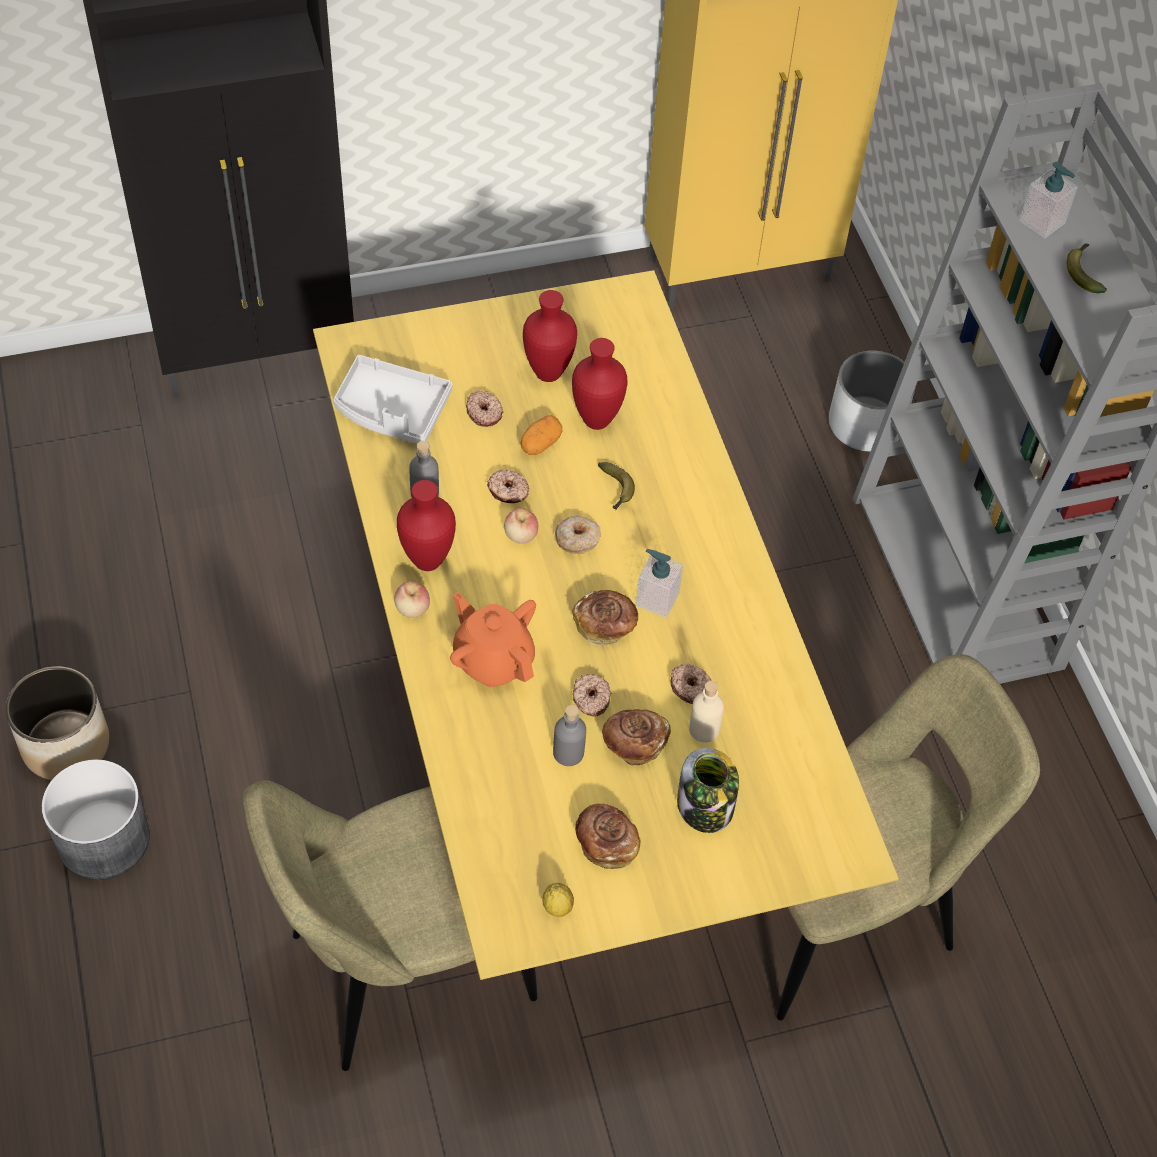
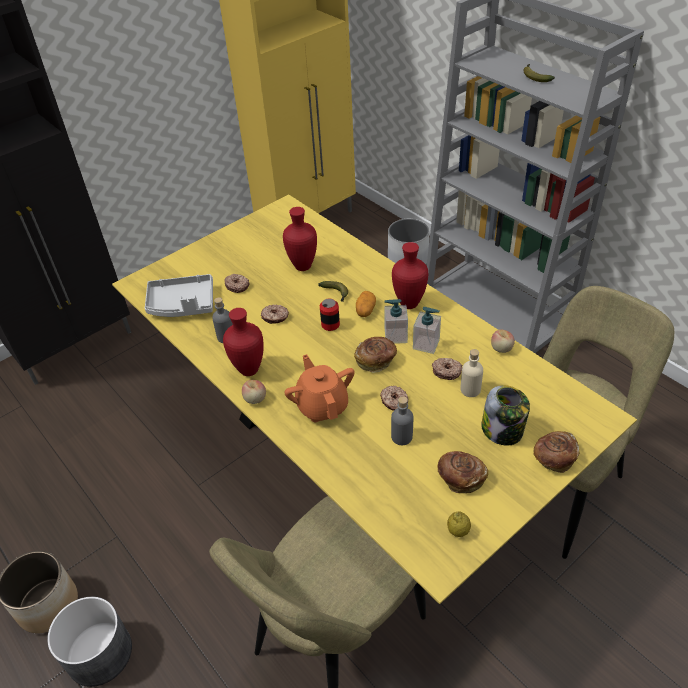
camera: 20 degrees left, 10 degrees down
orange teapot [450,592,536,688] -> orange teapot turned 45 degrees clockwise [284,354,354,422]
apple [504,508,538,544] -> apple moved to [491,329,515,353]
potato [520,415,562,455] -> potato moved to [356,291,376,317]
red vase [523,290,577,382] -> red vase moved to [392,242,428,309]
donut [555,516,601,554] -> can [320,298,340,331]
bread [602,709,671,766] -> bread moved to [533,431,579,473]
soap dispenser [1019,162,1078,239] -> soap dispenser moved to [413,307,441,354]

